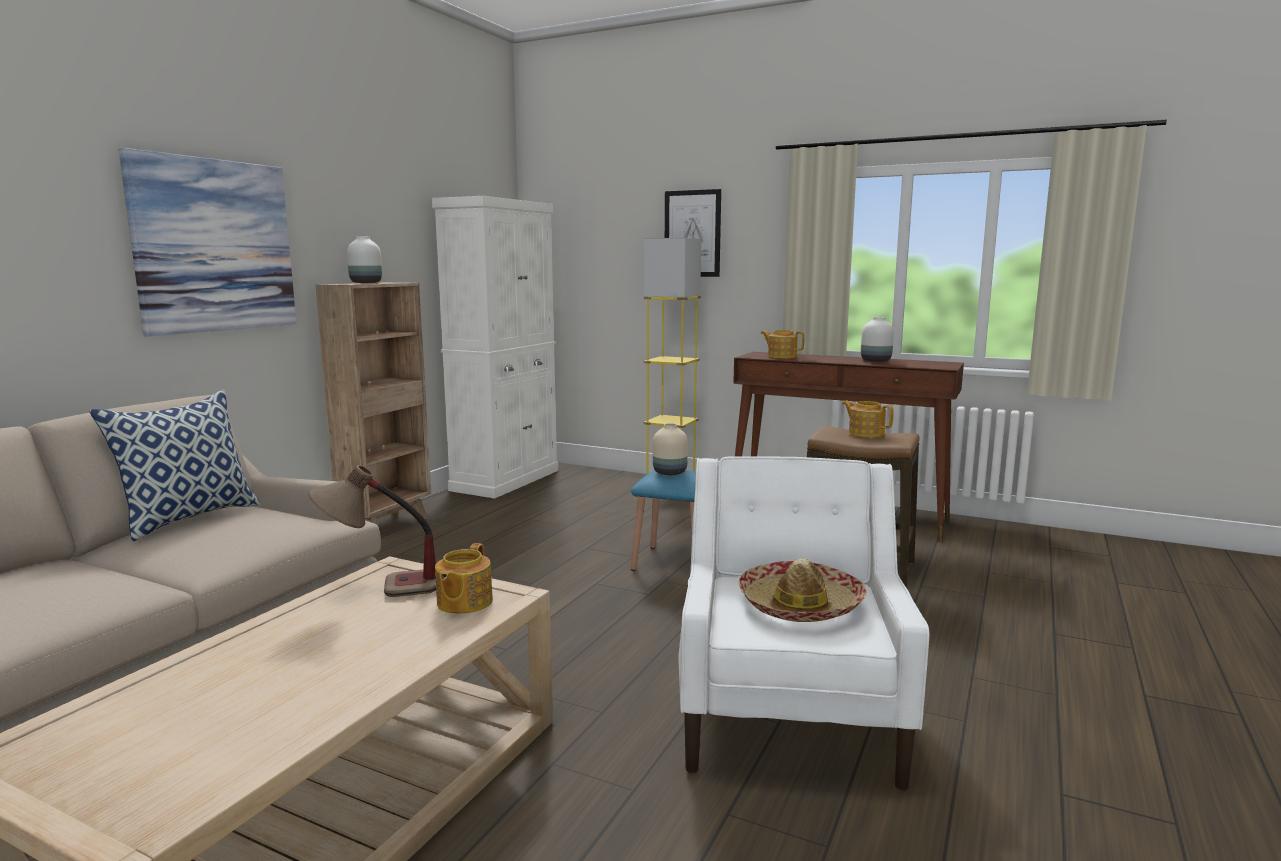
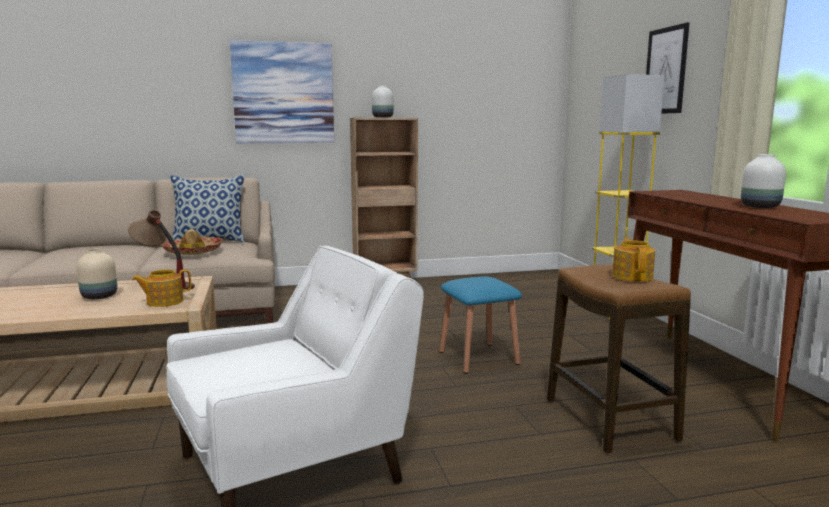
camera: 50 degrees right, 0 degrees up
white cabinet [432,196,559,498] -> none
beige vase [653,423,688,475] -> beige vase moved to [77,248,117,299]
hat [739,558,867,622] -> hat moved to [161,229,223,255]
teapot [761,330,805,358] -> none

